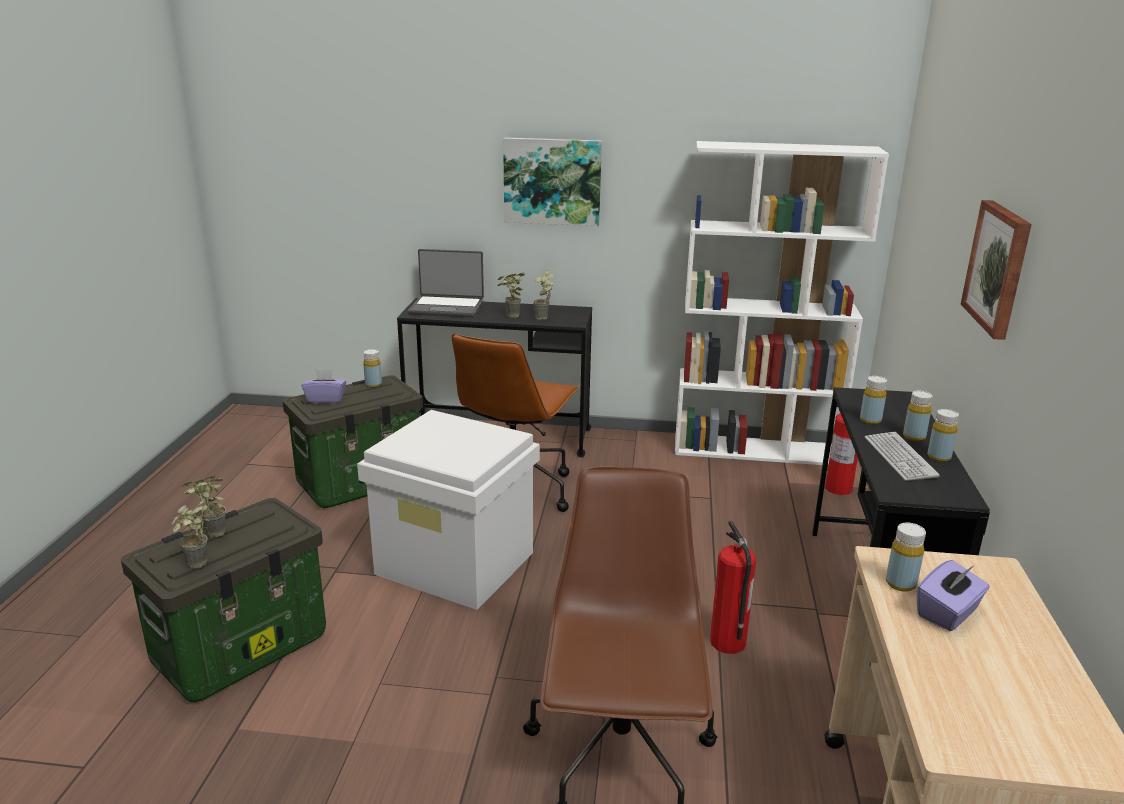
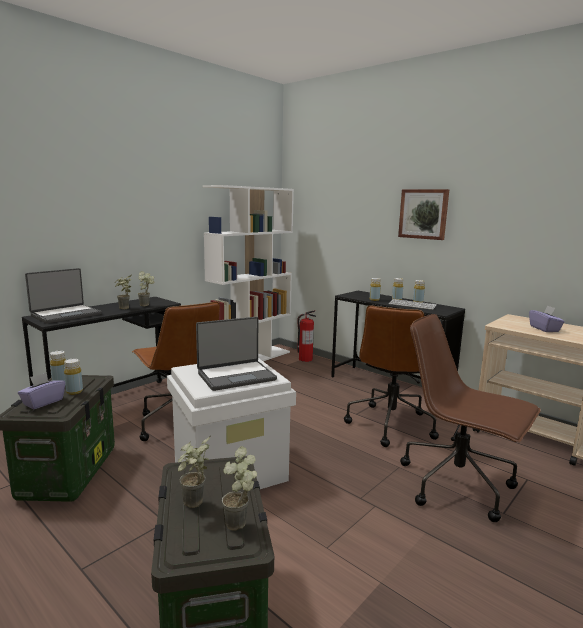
camera: 55 degrees left, 10 degrees down
picture [503,138,602,226] -> none
fire extinguisher [710,521,756,654] -> brown office chair [344,305,439,447]
yellow bottle [886,522,926,592] -> yellow bottle moved to [64,359,83,395]
none -> laptop [196,317,277,391]

